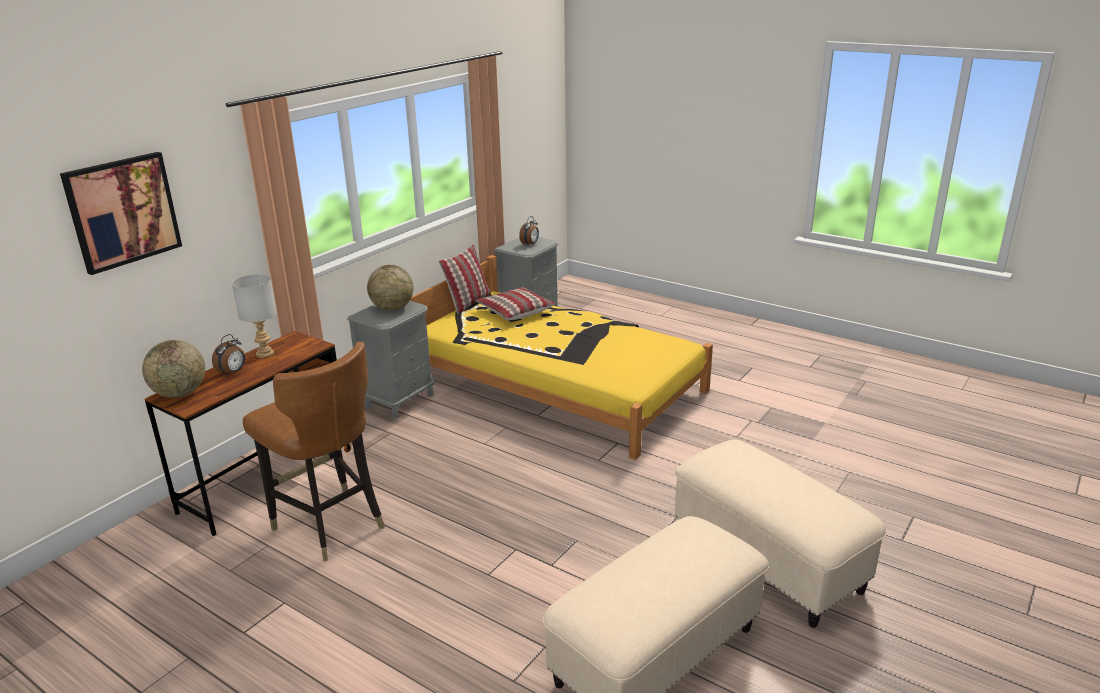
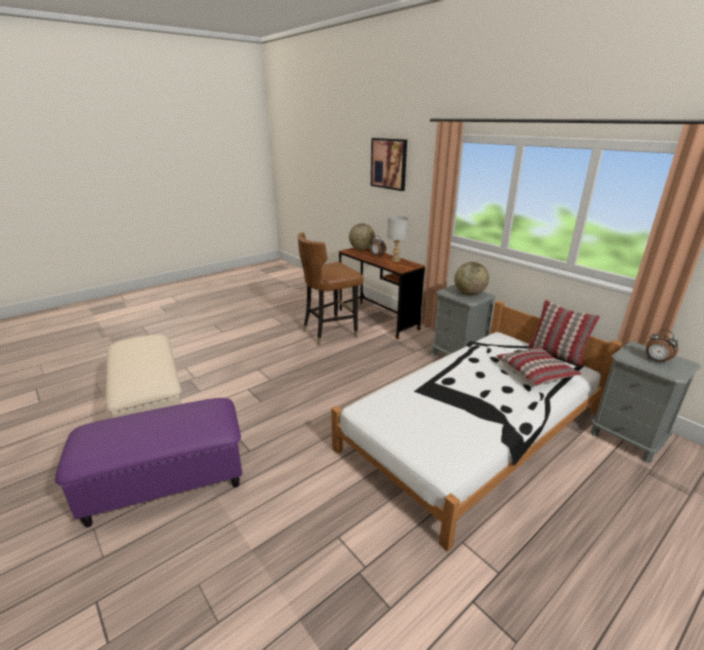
camera: 105 degrees right, 0 degrees up
yellow bed [410,255,713,460] -> white bed [331,301,622,552]
beige ottoman [674,439,886,628] -> purple ottoman [55,398,242,527]

